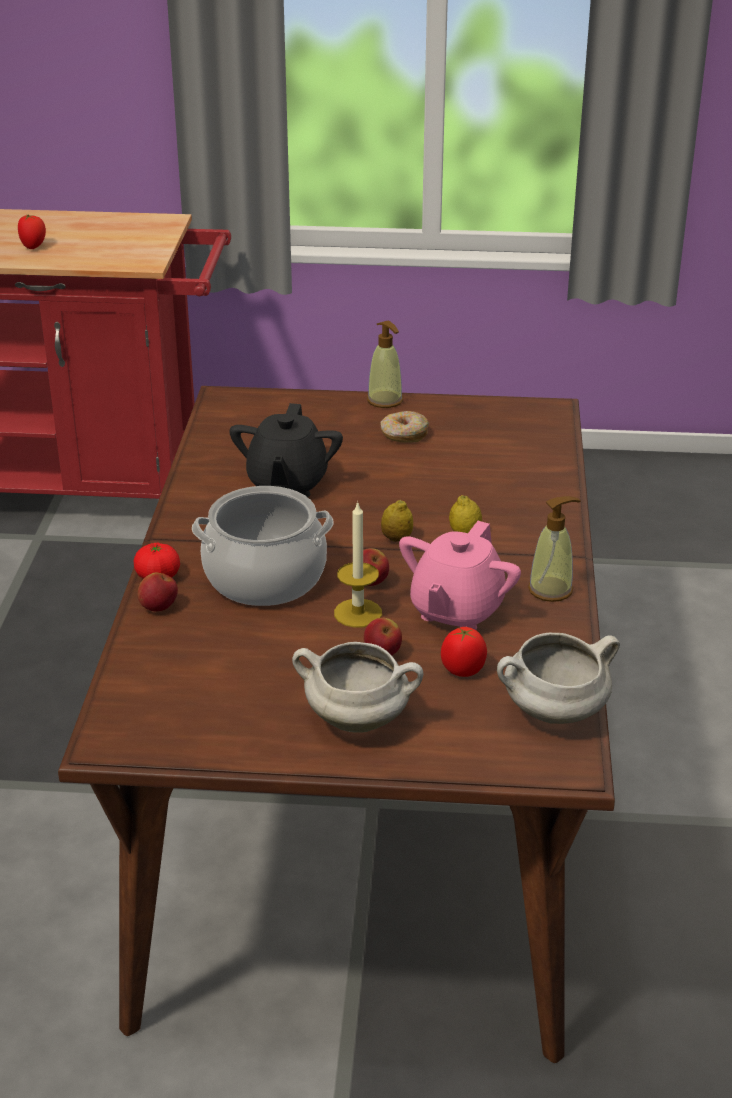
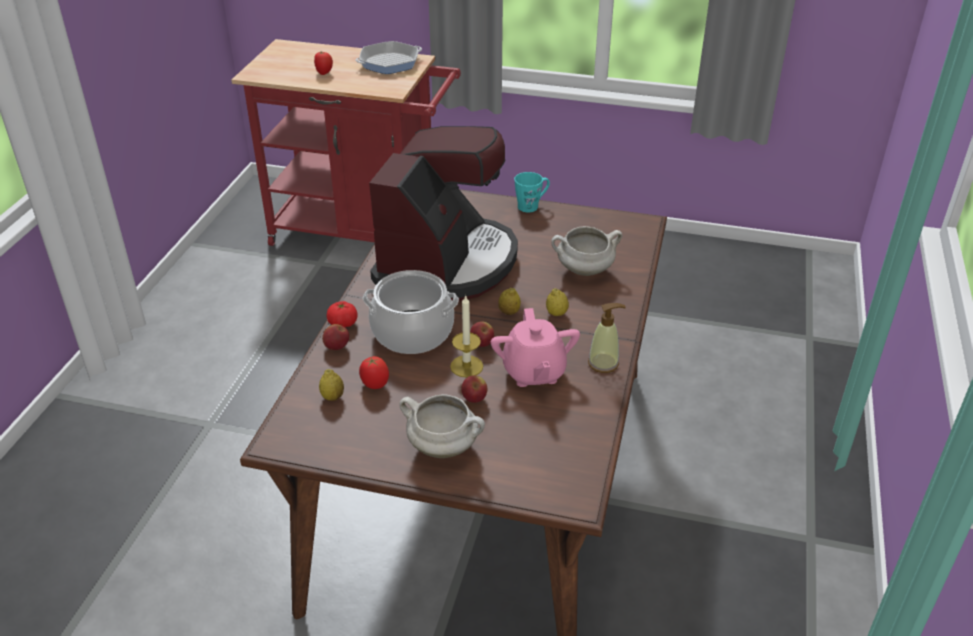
camera: 10 degrees right, 5 degrees up
black teapot [229,403,343,497] -> coffee machine [369,126,518,301]
soap dispenser [367,321,403,408] -> turquoise mug [514,172,550,212]
donut [380,411,429,442] -> none
pink teapot [399,521,521,630] -> pink teapot turned 45 degrees counterclockwise [491,308,580,387]
tomato [441,627,487,677] -> tomato moved to [359,356,389,389]
white cooking pot [497,633,620,724] -> white cooking pot moved to [551,226,623,276]
none -> lemon [319,369,344,401]
none -> frying pan [355,41,422,74]

